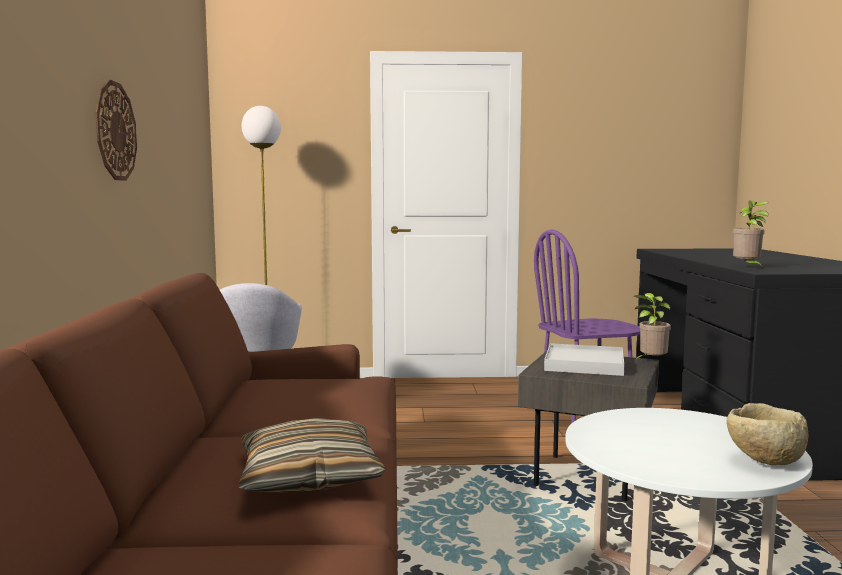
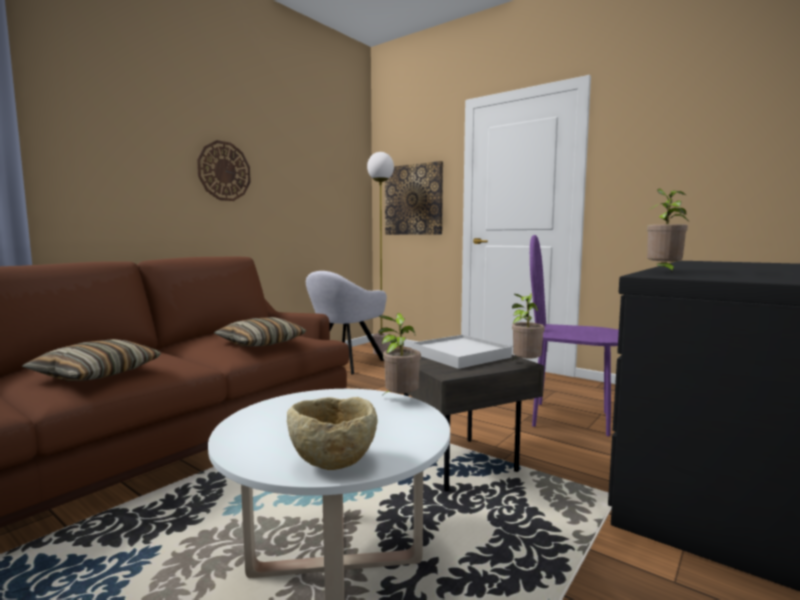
camera: 40 degrees right, 0 degrees up
none -> pillow [214,317,307,346]
none -> potted plant [378,313,421,397]
none -> picture [385,161,443,235]

